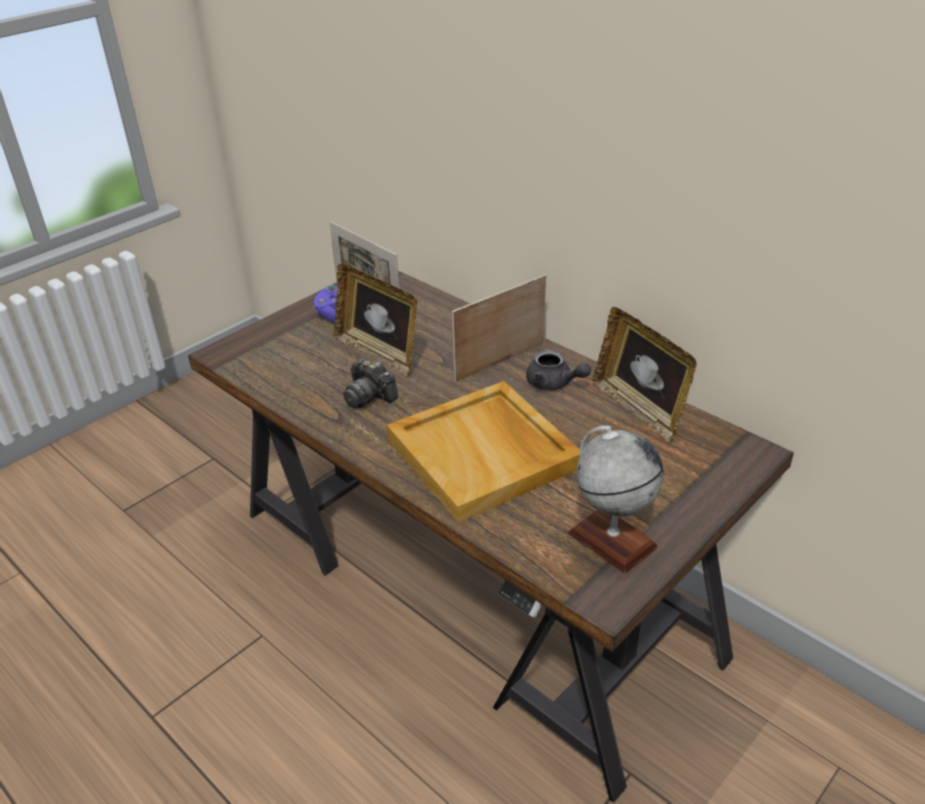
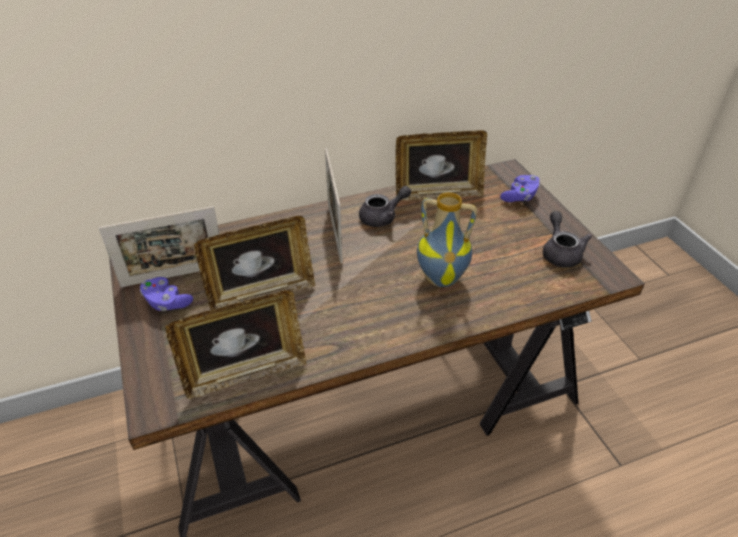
camera: 65 degrees left, 5 degrees up
camera [343,358,398,408] -> none
beige tray [387,381,580,523] -> vase [417,192,477,287]
globe [568,426,664,573] -> grey teapot [543,211,592,268]
none -> picture frame [165,290,306,399]
none -> purple game controller [500,175,540,202]

